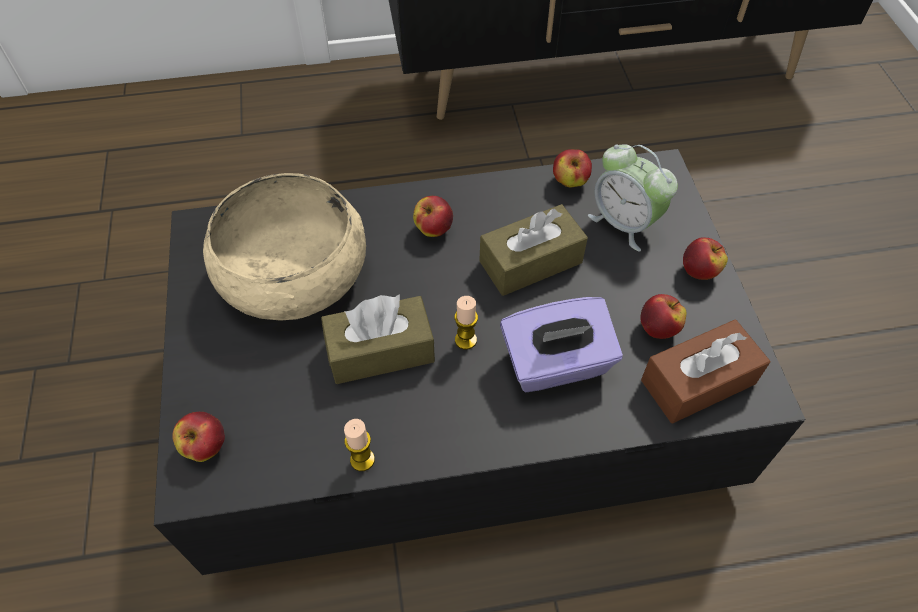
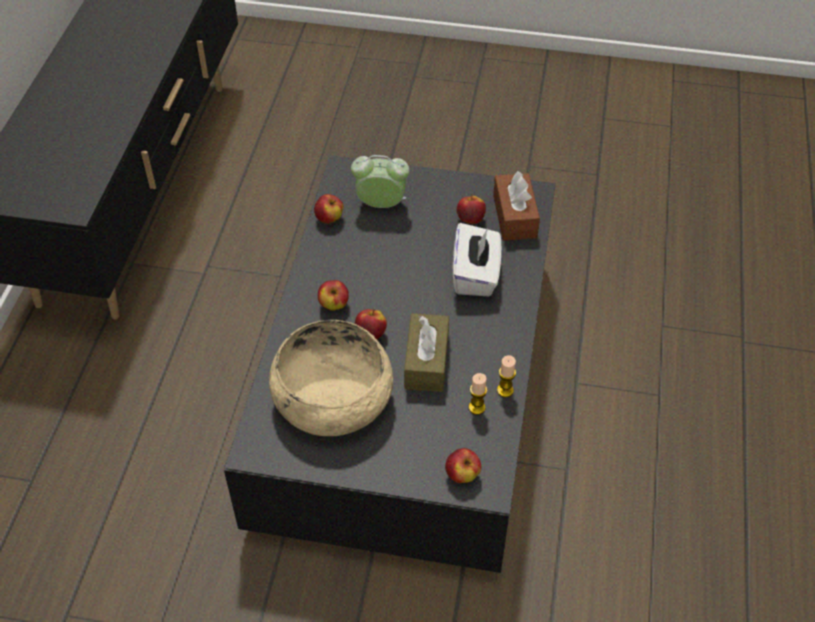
camera: 70 degrees left, 5 degrees down
candle [454,296,478,350] -> candle moved to [469,373,487,415]
brown tissue box [479,204,588,296] -> none
purple tissue box [500,297,623,392] -> white tissue box [453,223,501,297]
alarm clock [588,144,678,252] -> alarm clock turned 150 degrees counterclockwise [351,155,409,208]
apple [683,237,728,280] -> apple moved to [355,309,387,339]

